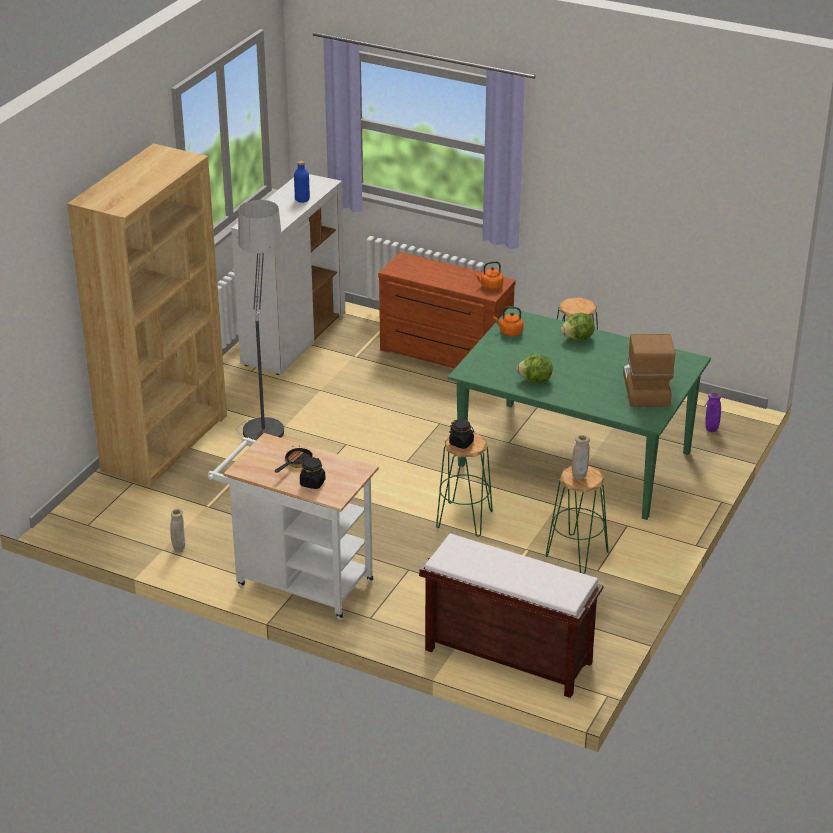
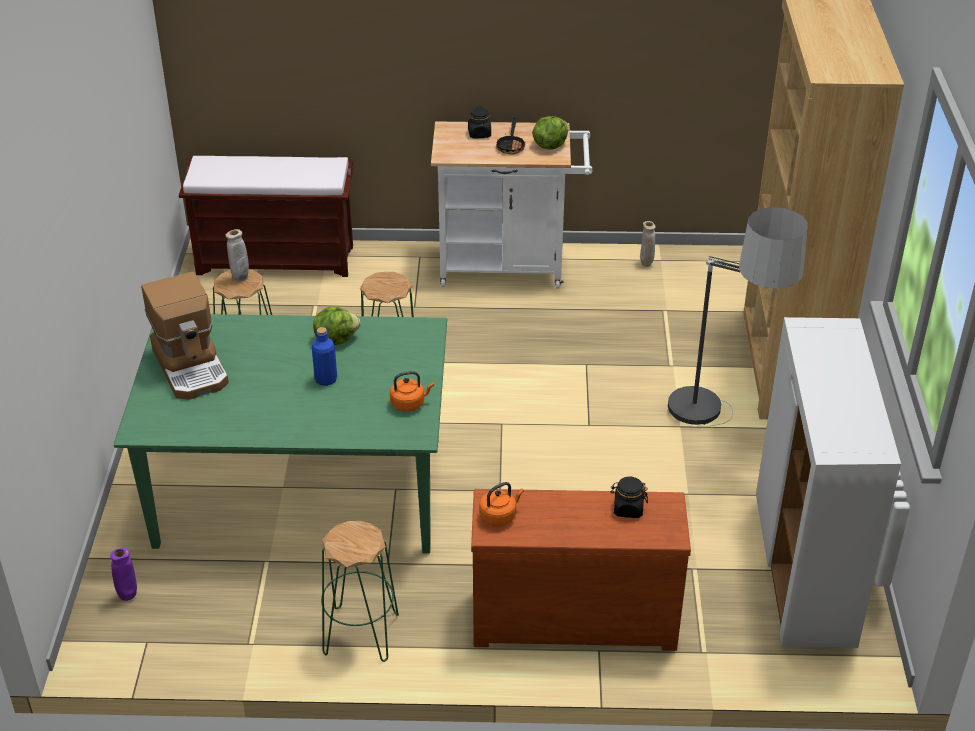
camera: 155 degrees right, 5 degrees up
blue bottle [294,161,310,203] -> blue bottle moved to [312,327,337,386]
black jar [449,419,474,449] -> black jar moved to [610,477,648,518]
lettuce [560,313,595,341] -> lettuce moved to [532,116,569,150]

